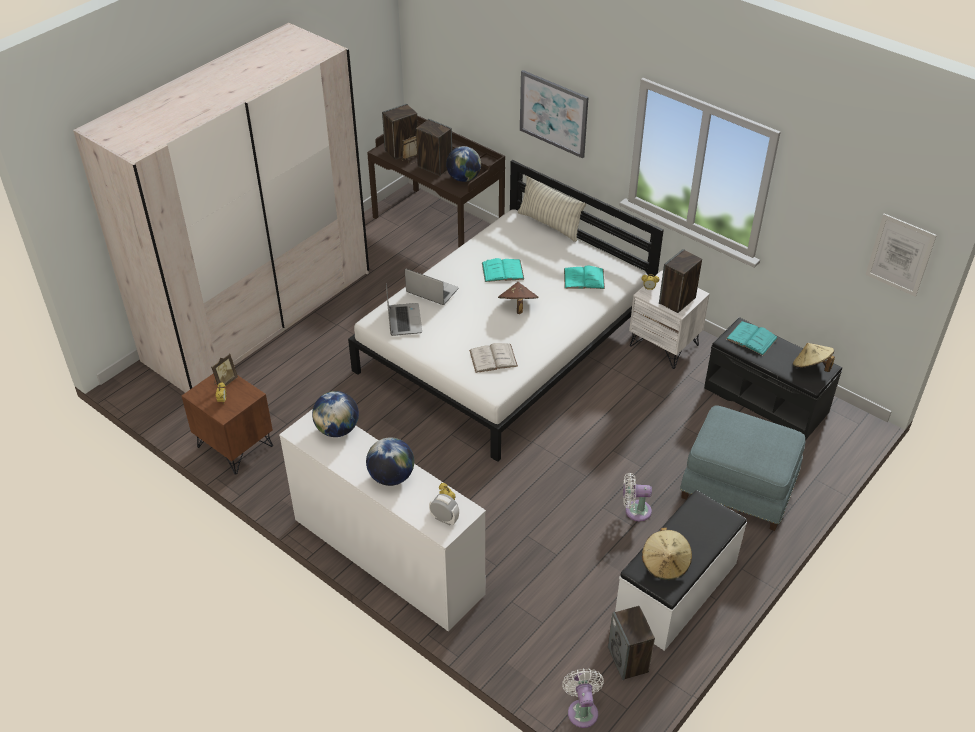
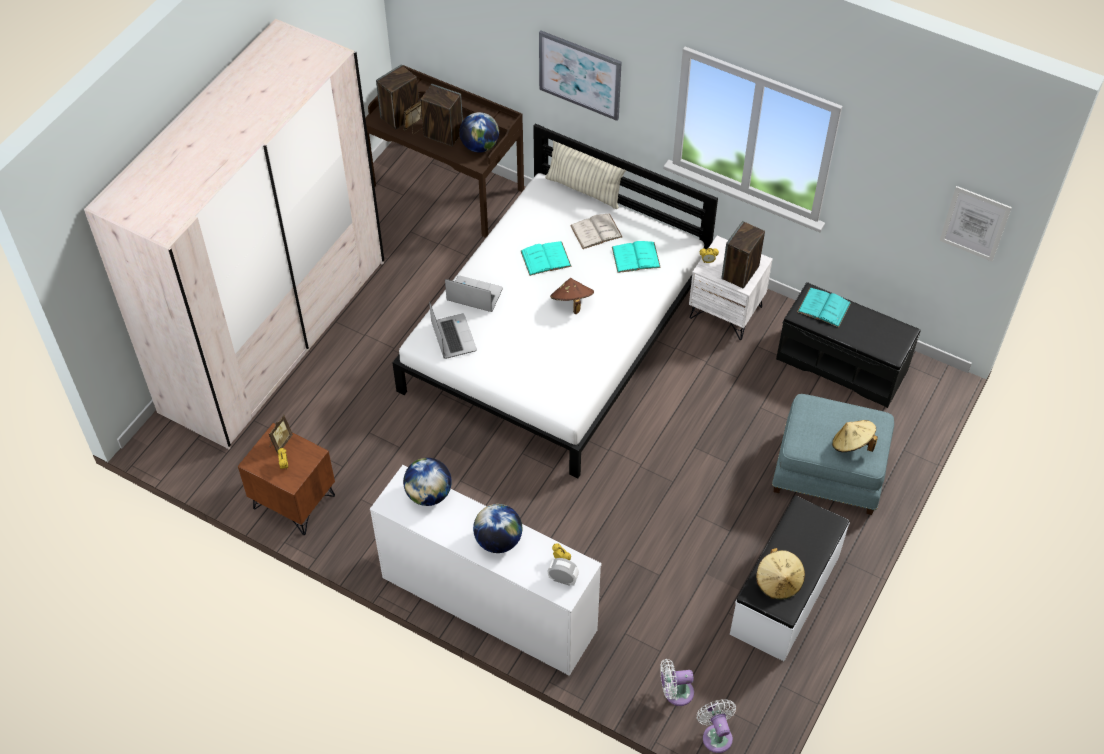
camera: 10 degrees left, 10 degrees up
white book [469,343,518,373] -> white book moved to [570,214,622,249]
speaker [608,606,655,680] -> none
white fan [623,473,652,521] -> white fan moved to [660,659,694,706]
beige hat [793,343,835,372] -> beige hat moved to [832,420,878,452]

